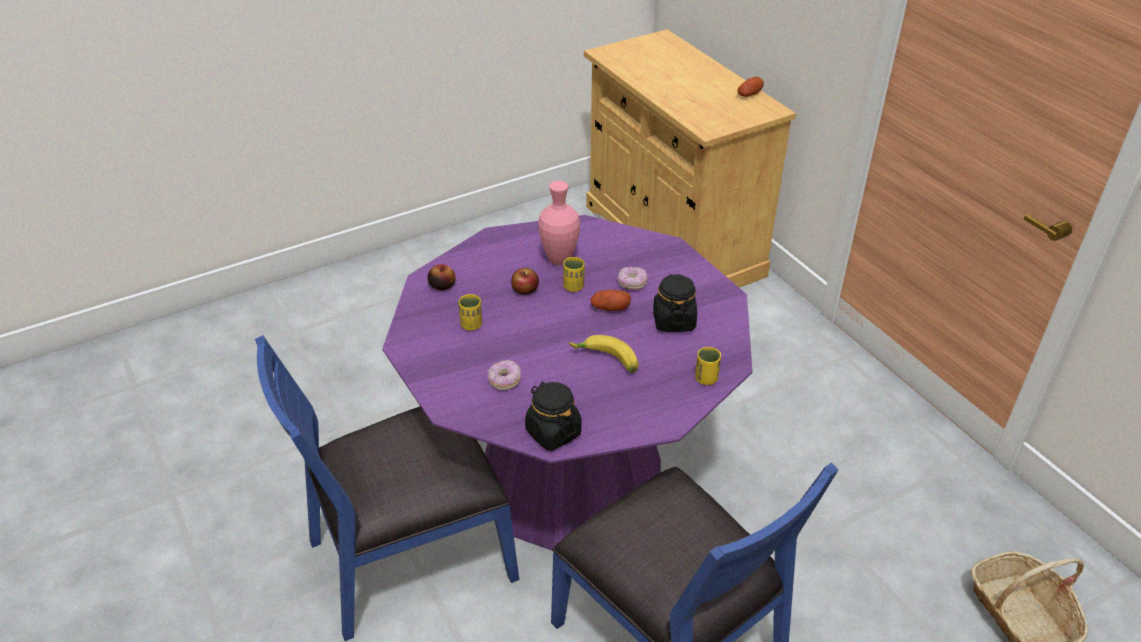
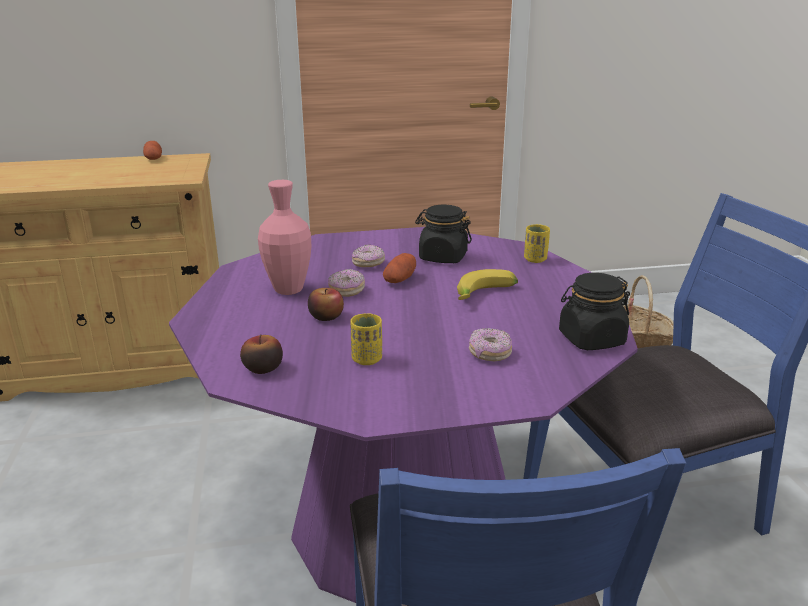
camera: 70 degrees left, 15 degrees down
yellow cup [563,257,585,292] -> donut [328,269,365,297]

